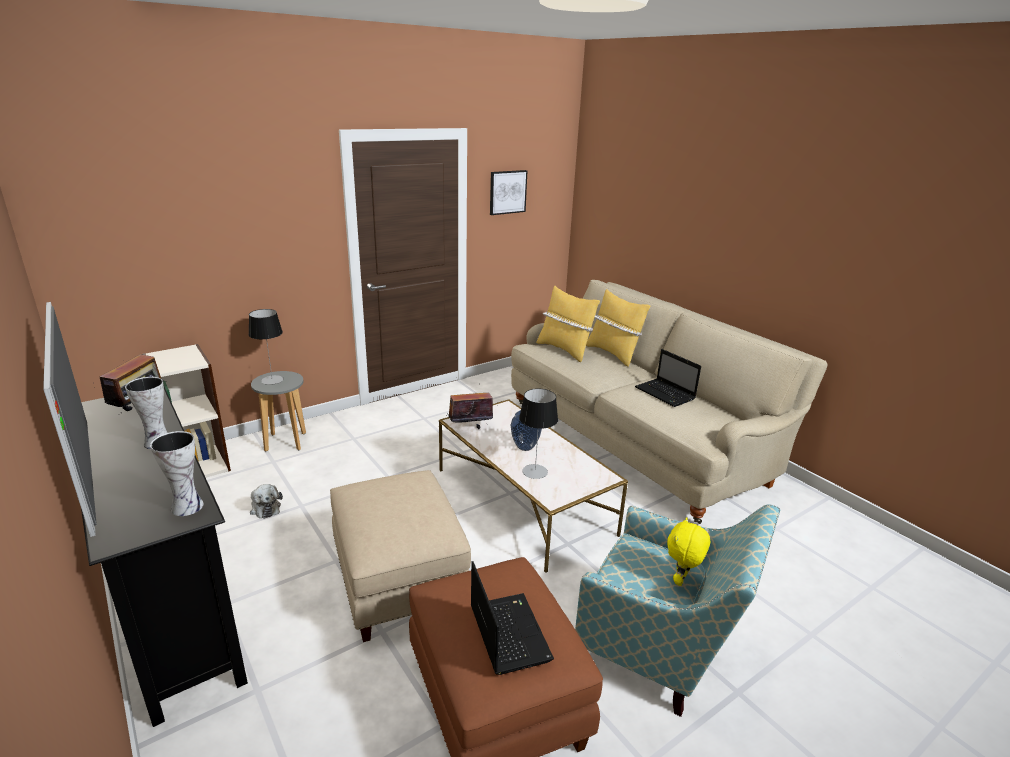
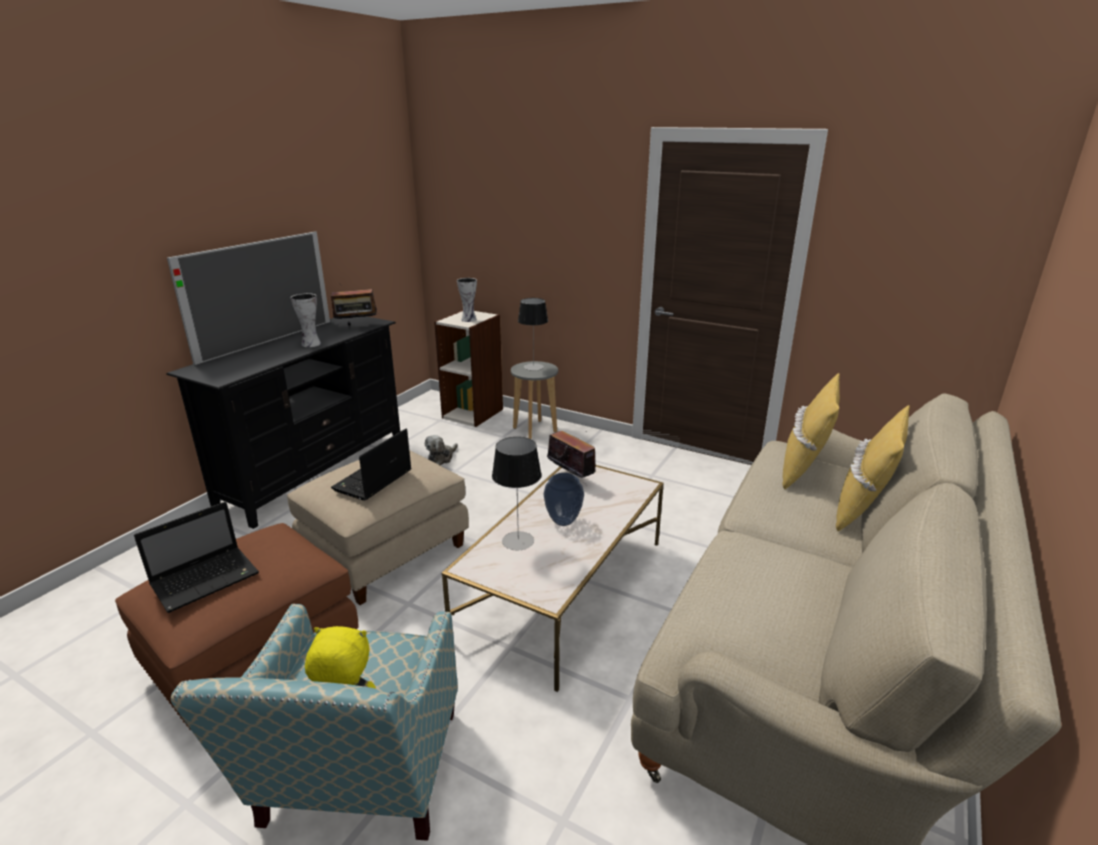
camera: 65 degrees right, 0 degrees up
vase [150,431,204,516] -> vase moved to [457,278,477,322]
picture [490,170,527,215] -> none
laptop [635,349,701,407] -> laptop moved to [331,429,412,501]

